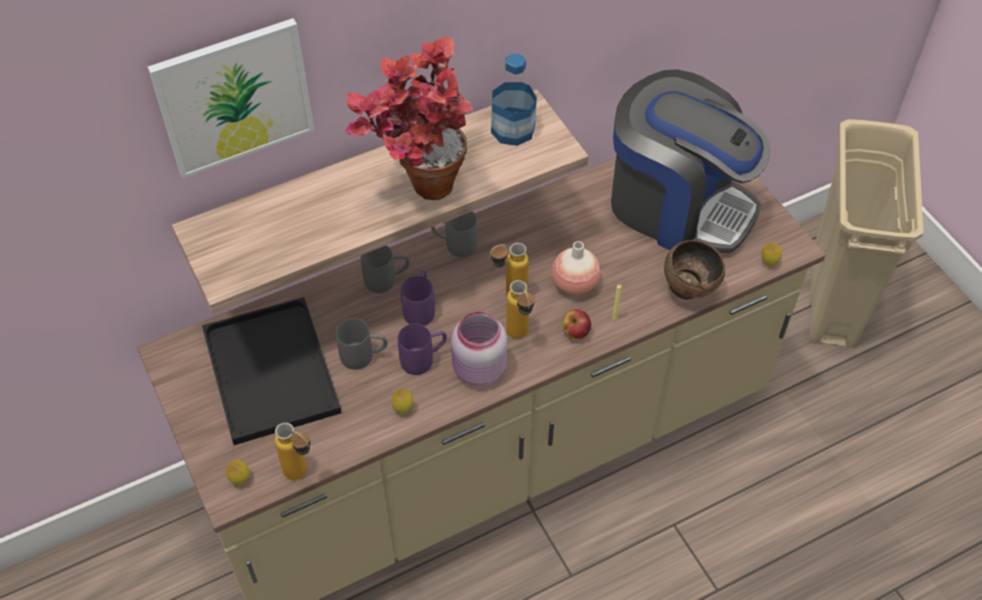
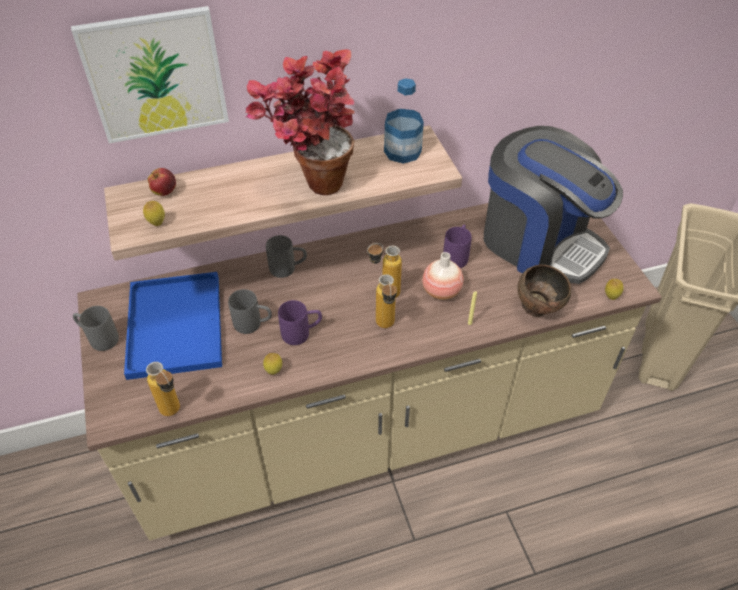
camera: 10 degrees right, 5 degrees down
black tray [202,297,341,445] -> blue tray [124,272,222,380]
lemon [226,460,250,485] -> lemon moved to [143,201,165,226]
purple mug [401,270,435,326] -> purple mug moved to [443,224,472,268]
grey mug [431,212,477,257] -> grey mug moved to [73,306,119,351]
pink jar [451,311,507,386] -> none
apple [562,310,591,339] -> apple moved to [148,168,176,196]

